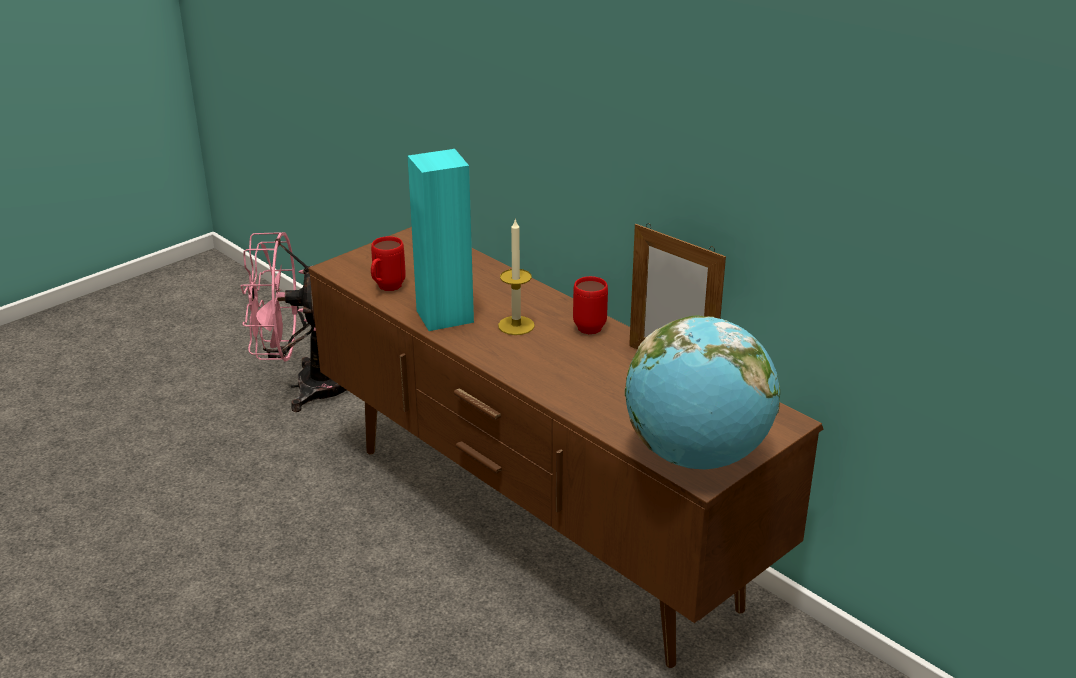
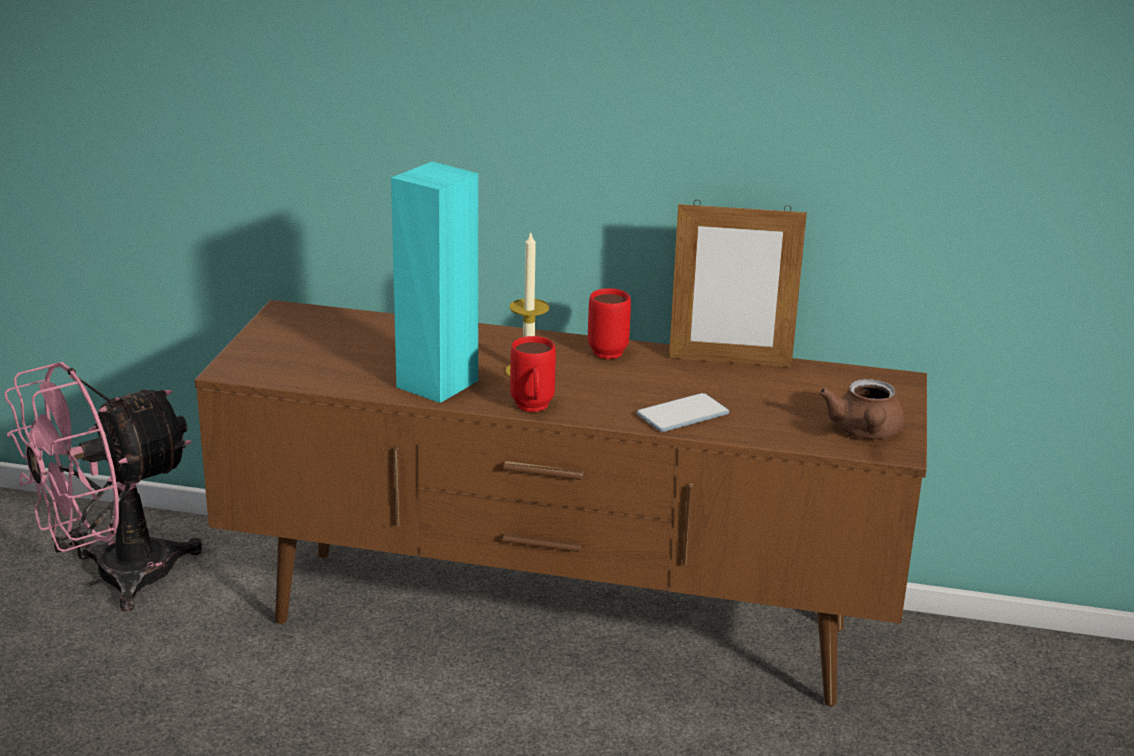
camera: 35 degrees left, 5 degrees down
red mug [371,236,406,291] -> red mug moved to [510,336,556,412]
globe [625,316,780,469] -> brown teapot [820,379,905,439]
none -> phone [637,393,729,432]

